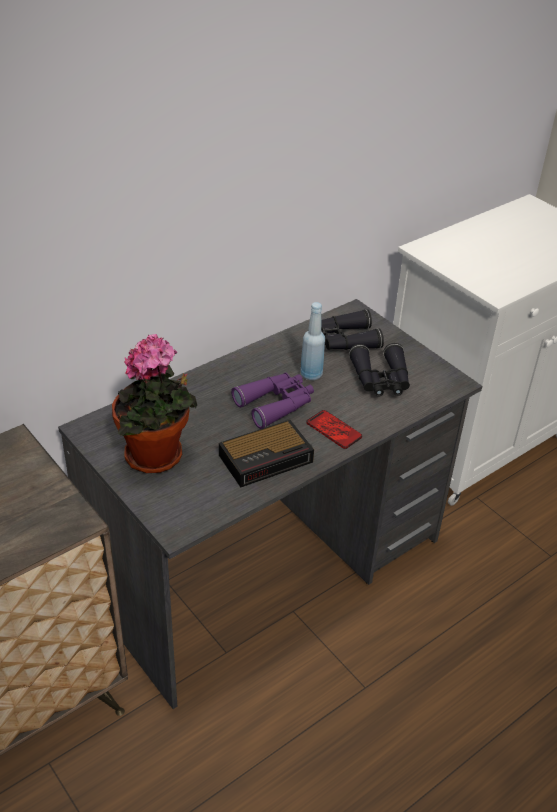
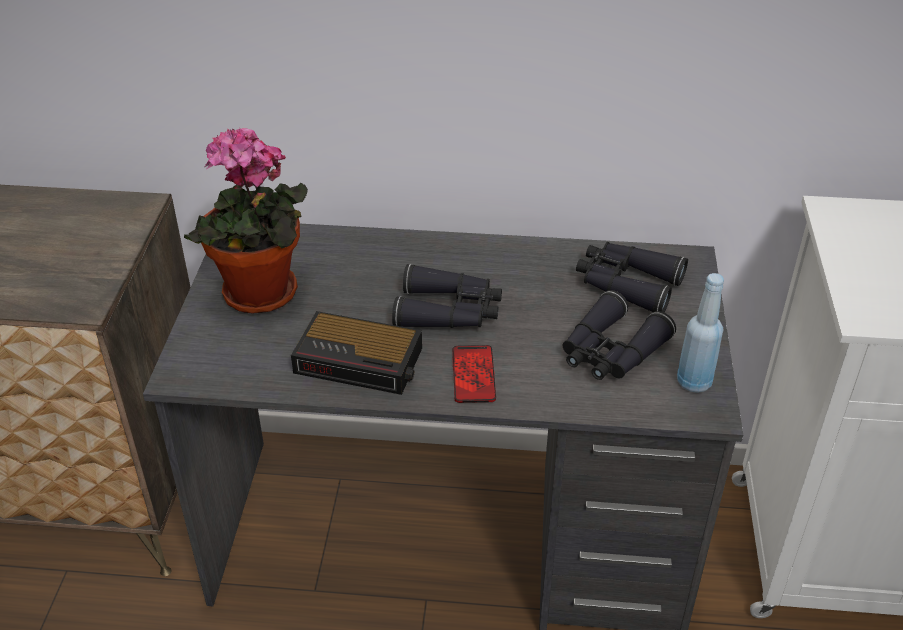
camera: 45 degrees right, 0 degrees up
purple binoculars [231,372,314,429] -> black binoculars [392,264,502,328]
blue bottle [300,302,325,380] -> blue bottle moved to [677,273,724,393]

